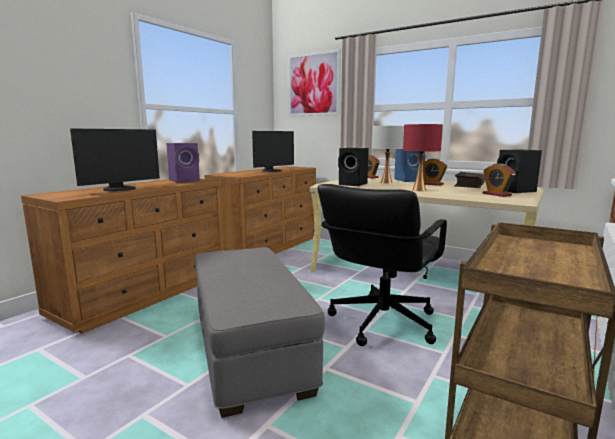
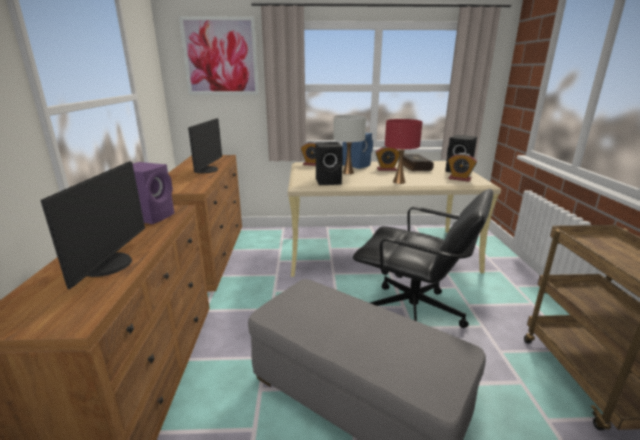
camera: 35 degrees left, 10 degrees up
black office chair [317,184,447,346] -> black office chair turned 60 degrees counterclockwise [353,189,493,328]

